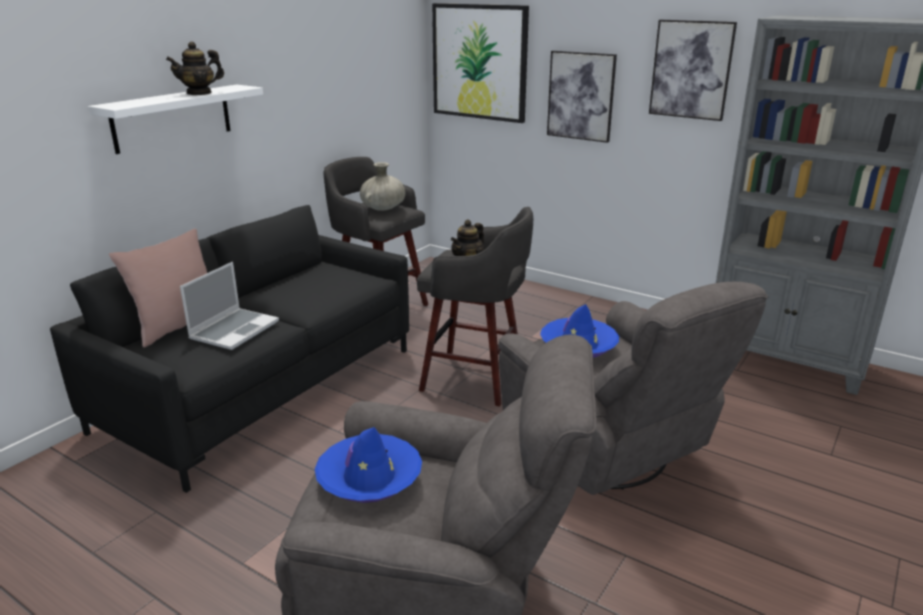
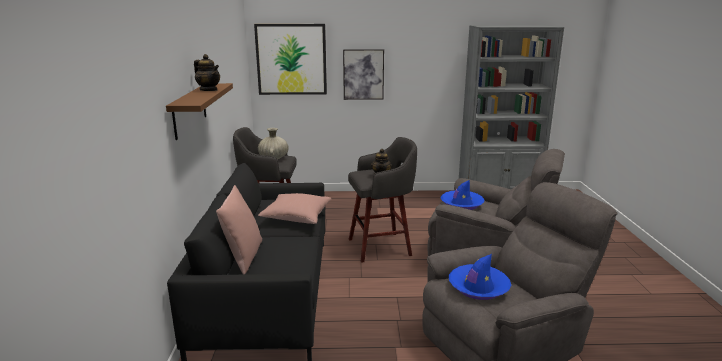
camera: 35 degrees left, 5 degrees down
white shelf [88,85,263,154] -> brown shelf [166,83,233,140]
teapot [166,41,224,95] -> teapot turned 75 degrees counterclockwise [194,54,220,91]
laptop [180,262,279,350] -> none
picture [649,20,737,121] -> none
none -> pink pillow [258,193,331,224]

